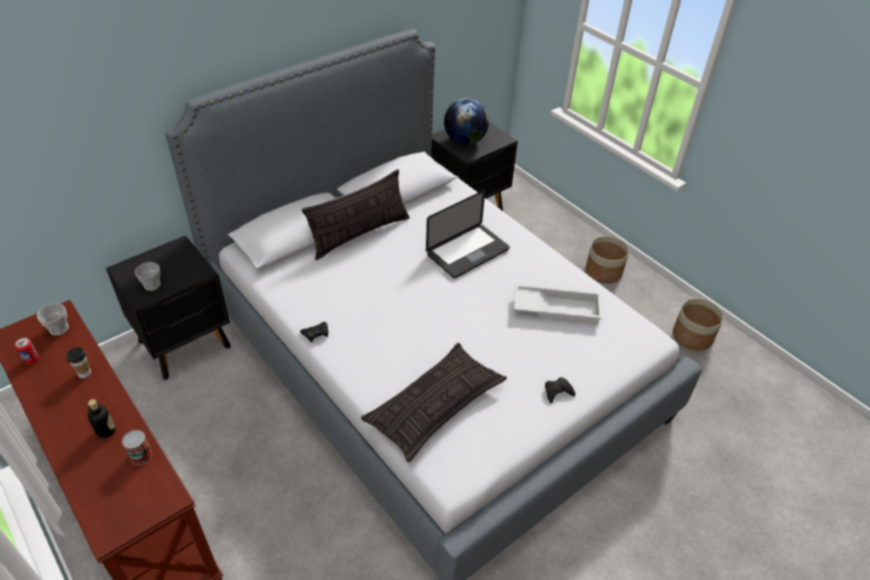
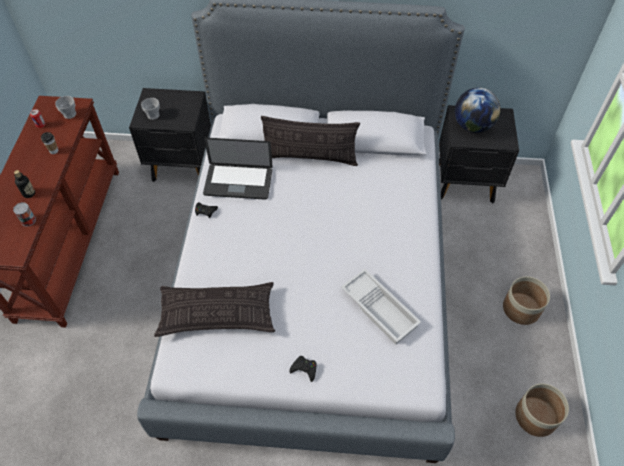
camera: 45 degrees right, 10 degrees up
laptop [426,190,510,278] -> laptop moved to [203,138,273,200]

